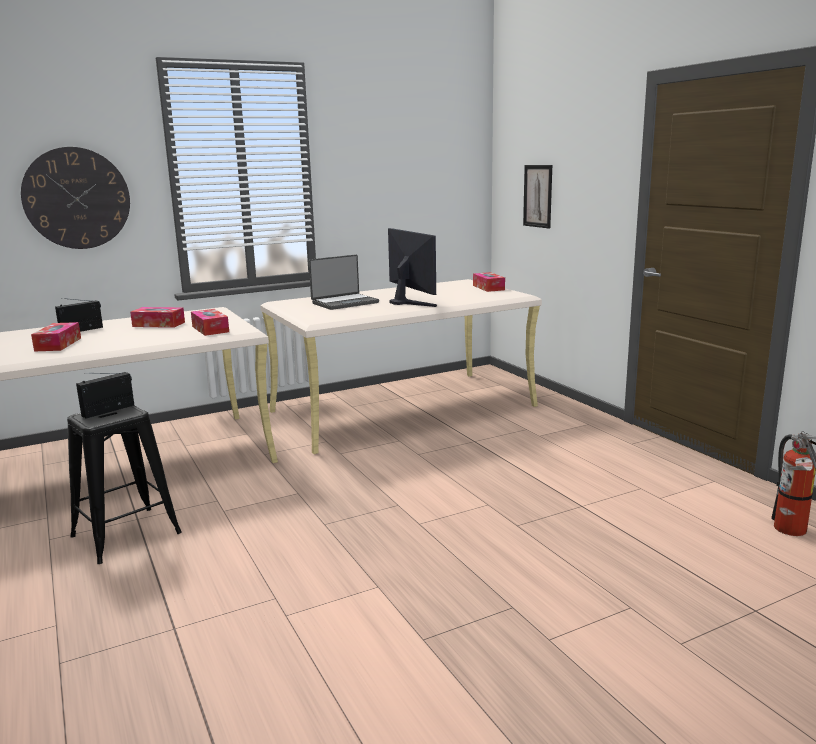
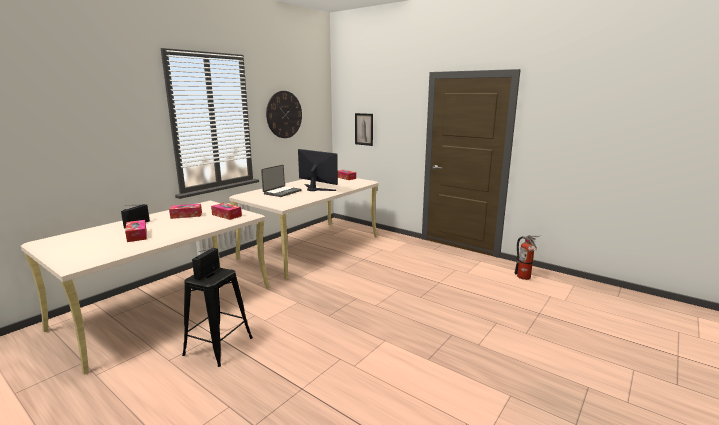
camera: 25 degrees left, 0 degrees up
wall clock [21,147,130,249] -> wall clock moved to [266,91,302,138]

